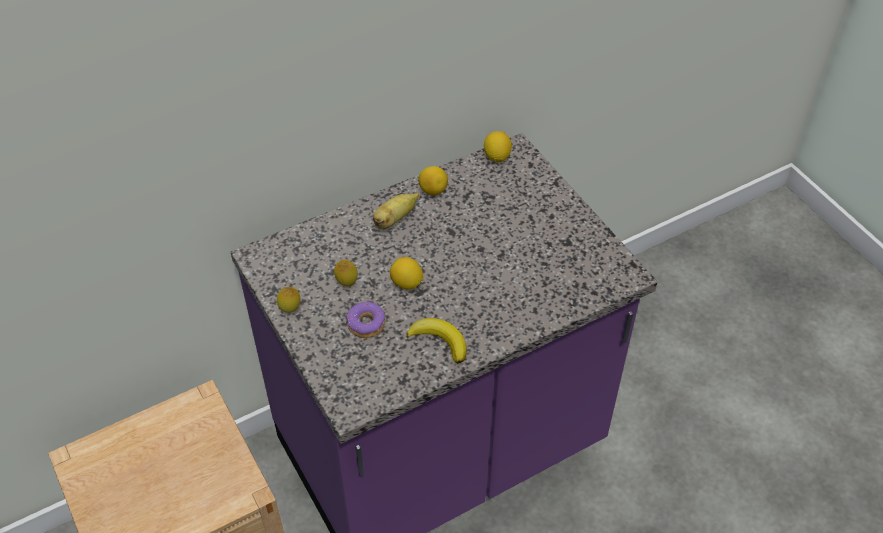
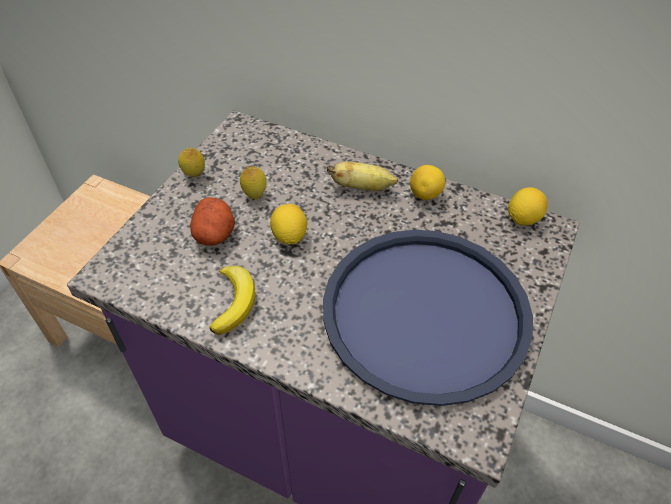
camera: 55 degrees right, 0 degrees up
donut [347,302,385,338] -> potato [190,197,235,245]
none -> blue tray [323,230,533,406]

